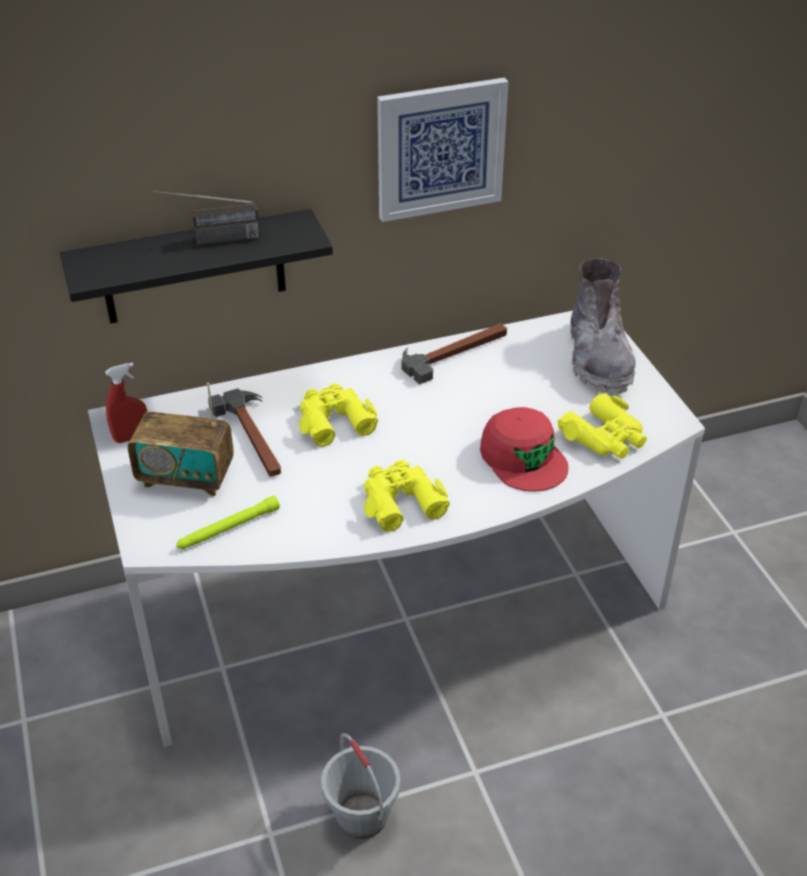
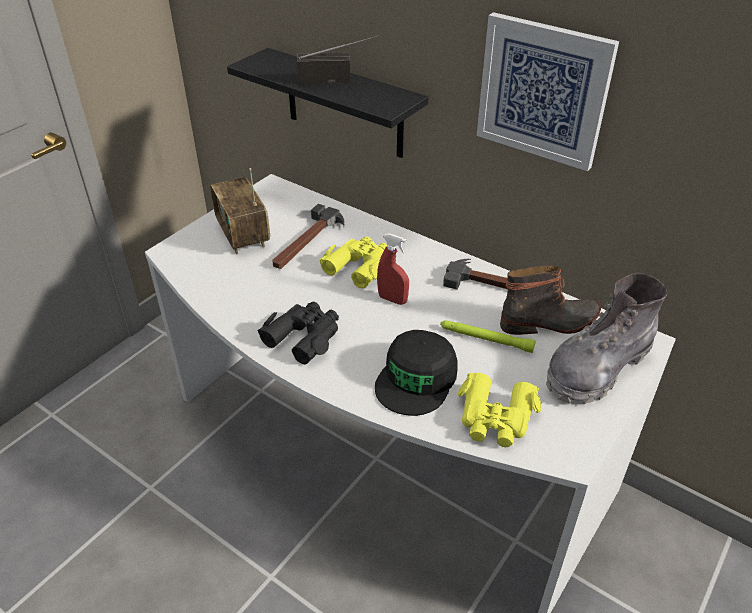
camera: 55 degrees right, 0 degrees up
red spray bottle [105,362,147,443] -> red spray bottle moved to [377,233,409,305]
radio [153,191,260,245] -> radio turned 135 degrees clockwise [297,36,378,84]
green flashlight [176,496,280,549] -> green flashlight moved to [440,320,536,353]
grey bucket [321,733,400,839] -> none
yellow binoculars [364,460,450,532] -> black binoculars [258,302,339,364]
red cap [480,407,569,492] -> black cap [375,330,458,416]
none -> boot [500,265,601,335]

